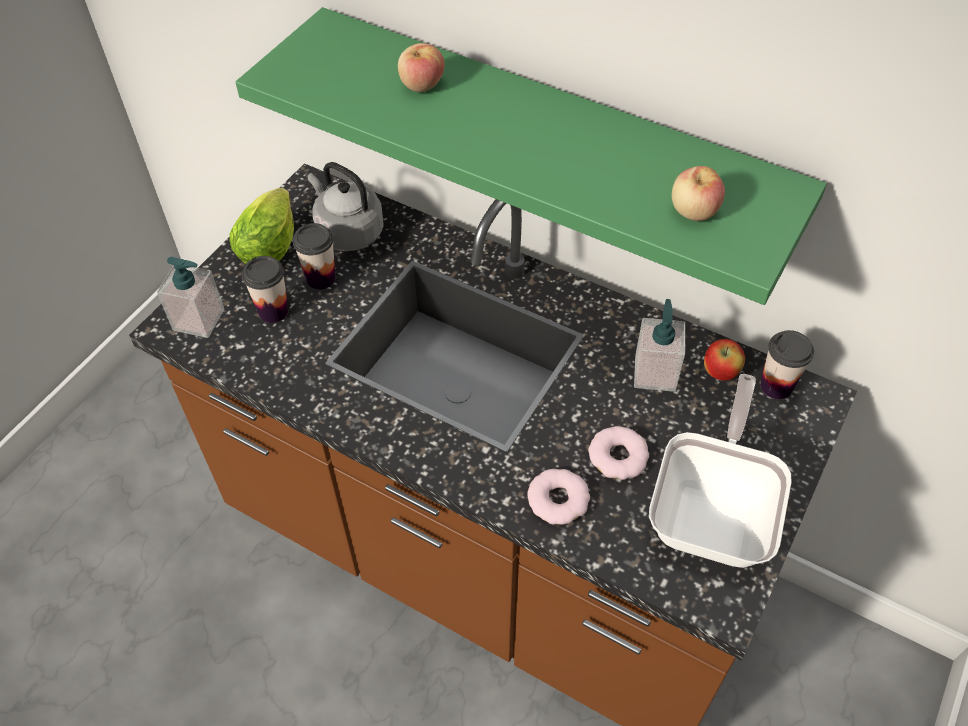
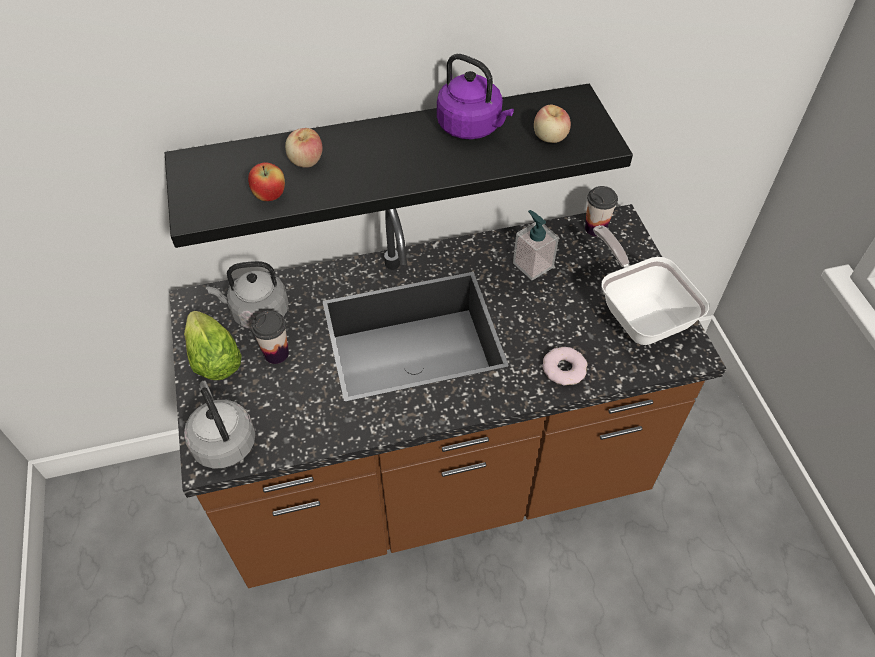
camera: 45 degrees left, 0 degrees up
soap dispenser [157,257,224,338] -> grey kettle [184,381,255,469]
green shelf [235,7,827,305] -> black shelf [165,84,633,248]
cup [242,256,289,323] -> none
donut [588,426,649,480] -> none
apple [704,339,745,381] -> apple moved to [248,162,285,201]
none -> purple kettle [437,54,514,139]

